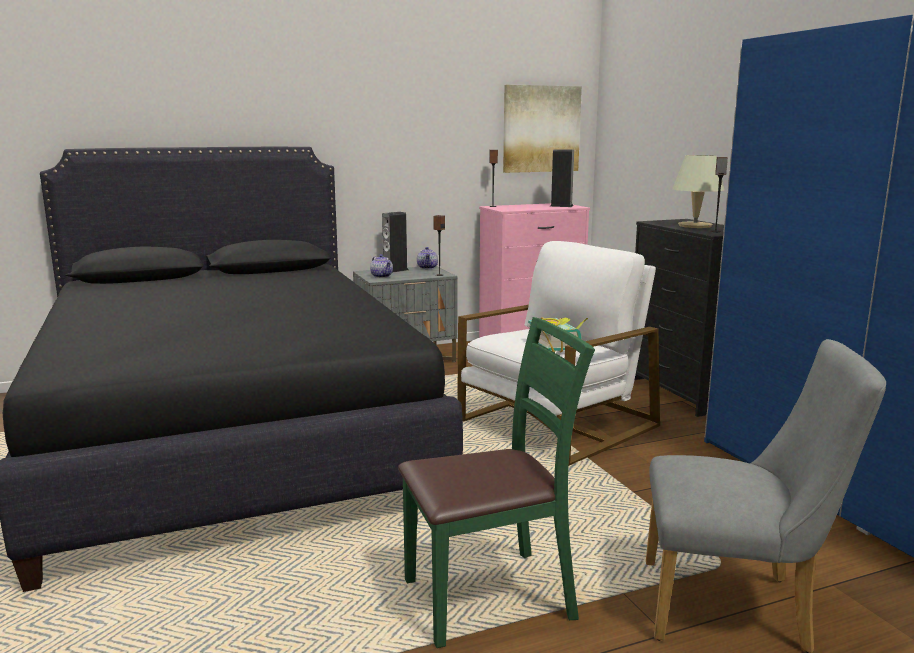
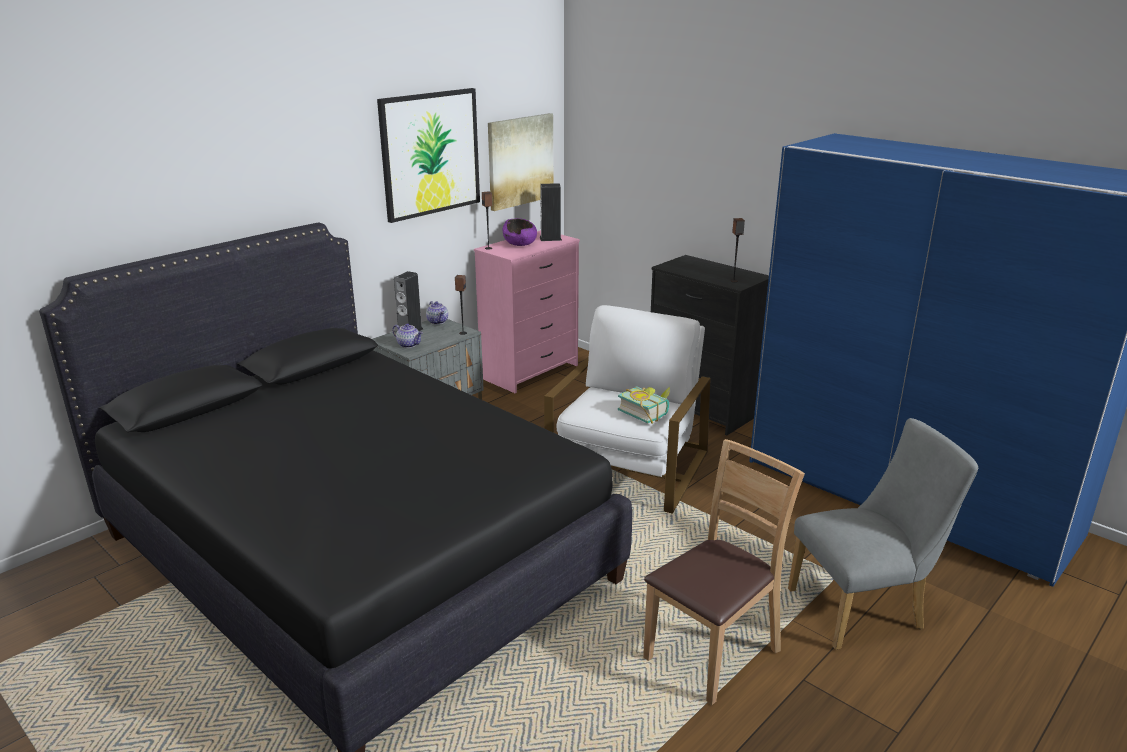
camera: 25 degrees left, 10 degrees up
green chair [398,317,595,648] -> brown chair [643,439,805,705]
beige table lamp [672,155,724,228] -> none
none -> picture [377,88,480,223]
none -> purple bowl [503,218,537,246]

